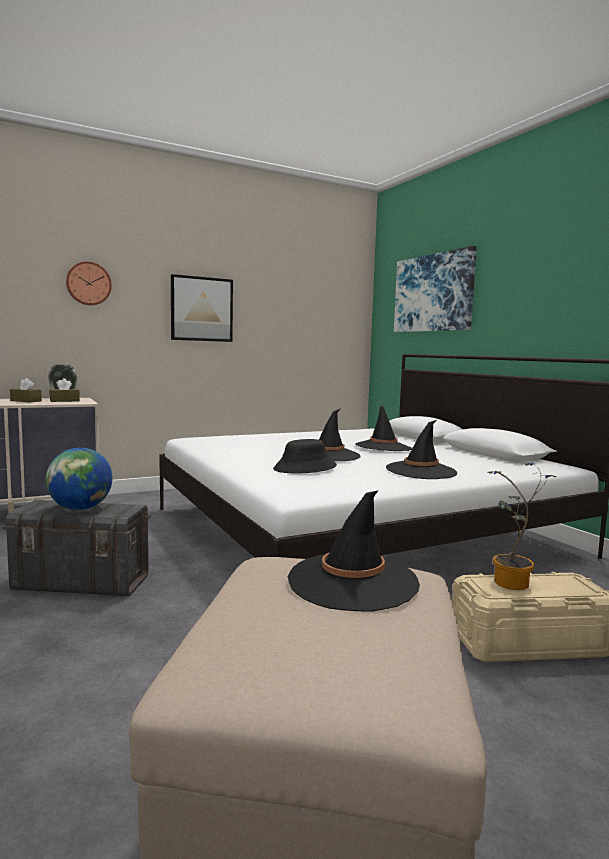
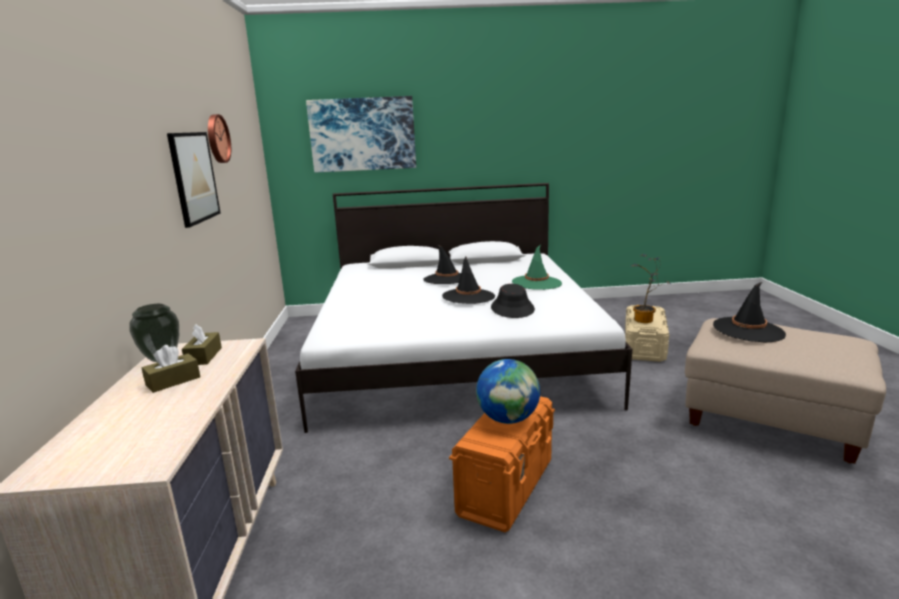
camera: 65 degrees left, 10 degrees up
grey storage box [3,500,151,596] -> orange storage box [449,396,555,532]
wall clock [66,261,112,305] -> wall clock moved to [208,114,231,163]
black hat [386,420,457,479] -> green hat [512,246,562,290]

